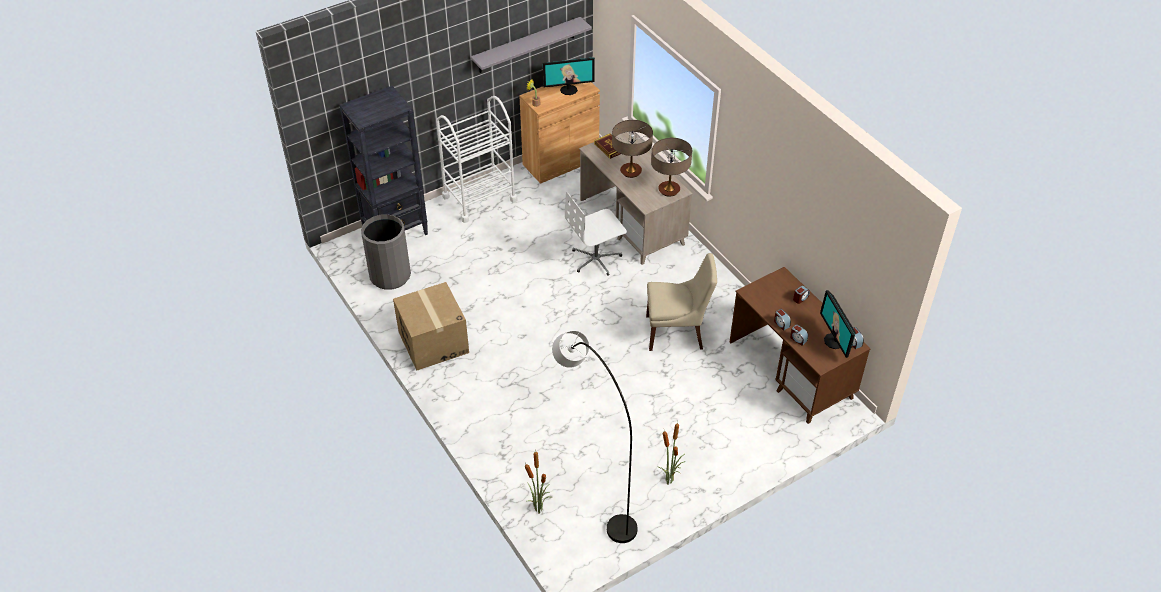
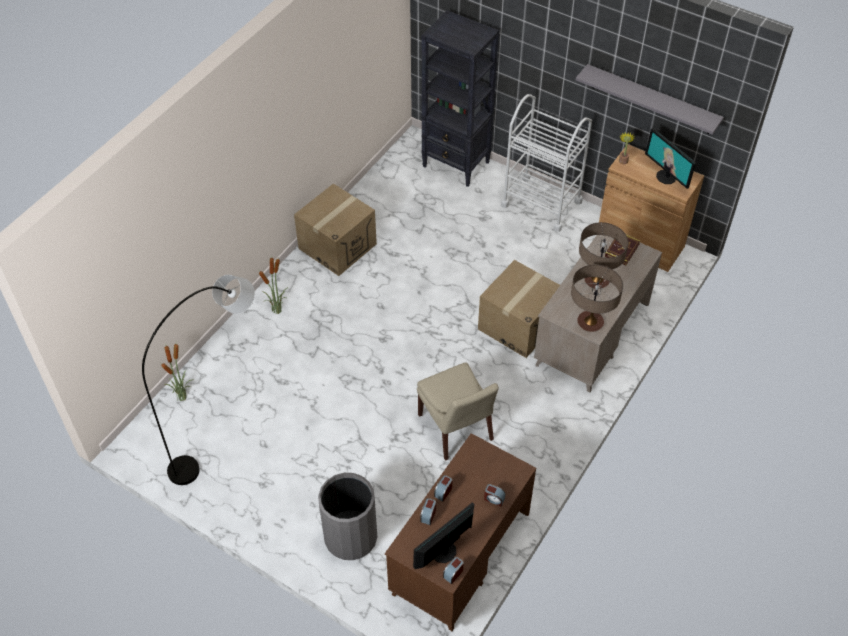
camera: 65 degrees right, 5 degrees up
grey trash can [361,214,411,290] -> grey trash can moved to [318,473,377,560]
white office chair [565,192,627,276] -> cardboard box [478,260,560,358]
potted plant [659,422,685,485] -> potted plant moved to [259,258,288,314]

